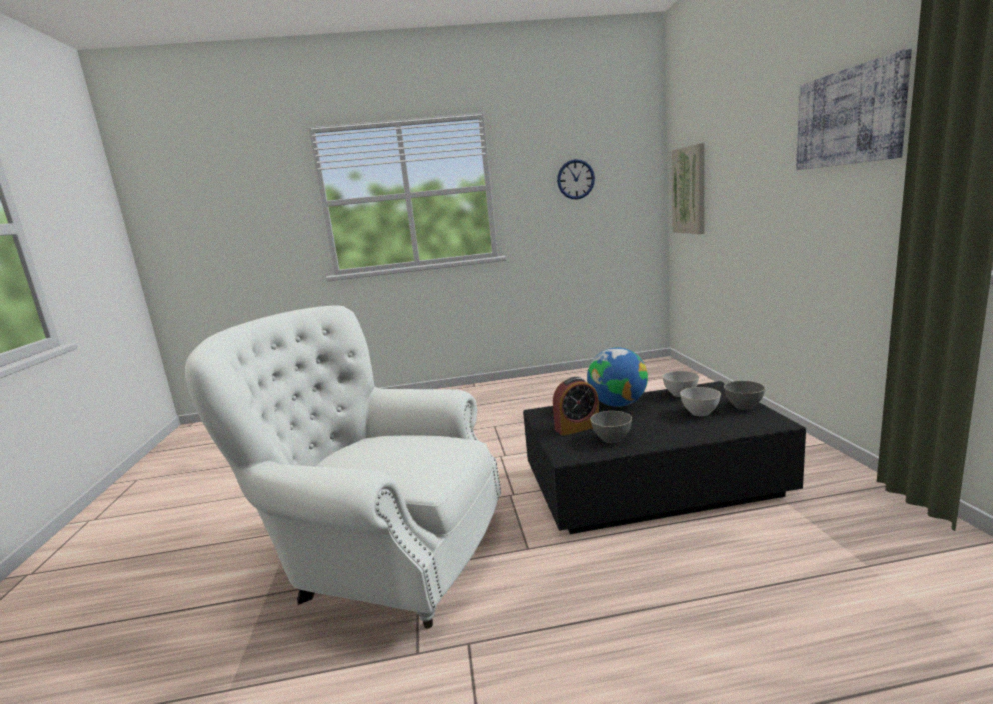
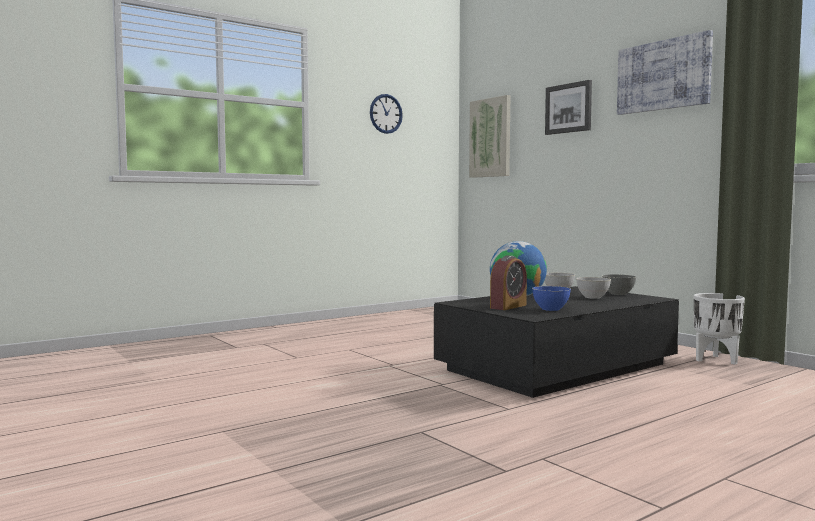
camera: 30 degrees left, 10 degrees down
white armchair [185,305,501,629] -> none
grey bowl [591,411,632,443] -> blue bowl [532,286,571,311]
none -> picture [545,80,592,135]
none -> white planter [694,293,745,365]

